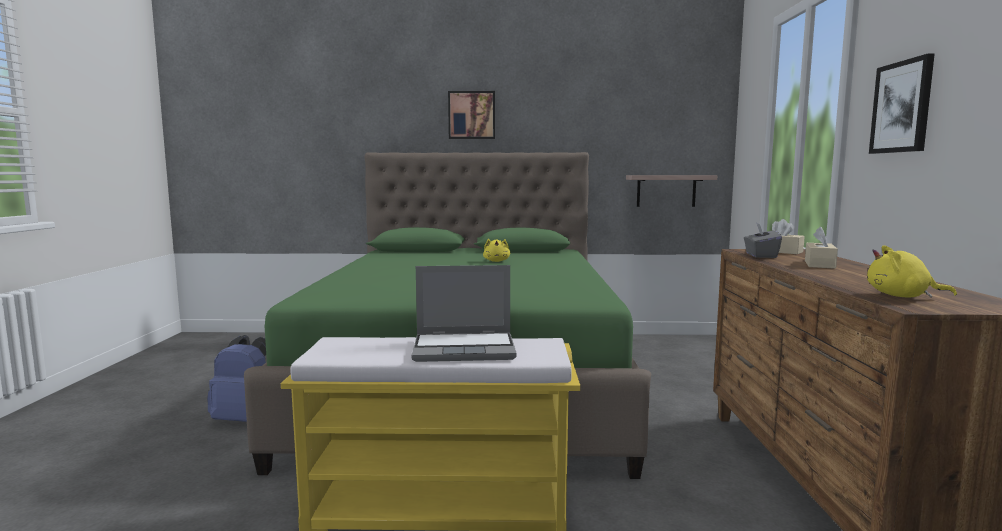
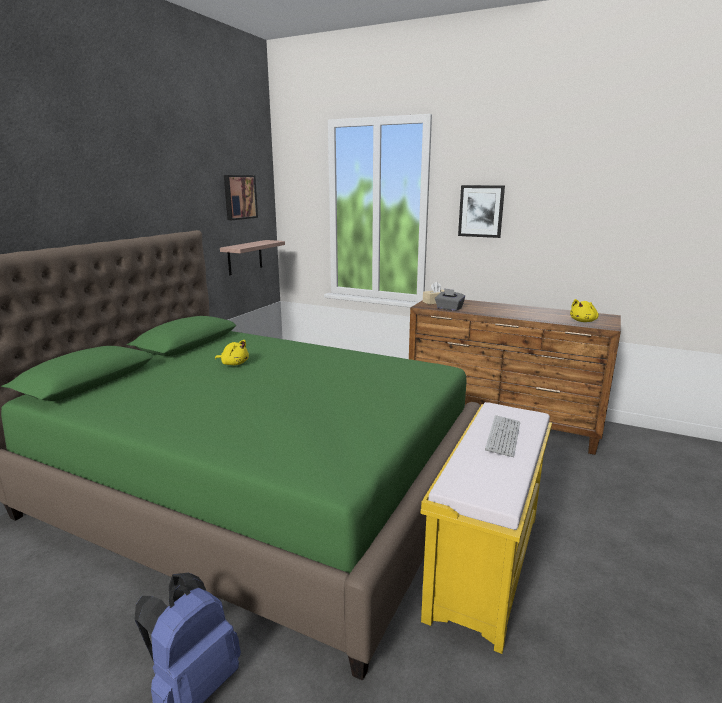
camera: 65 degrees left, 10 degrees up
laptop [411,265,517,362] -> keyboard [485,415,520,457]
picture [448,91,495,139] -> picture moved to [224,175,258,220]
beige tissue box [805,227,838,269] -> none

